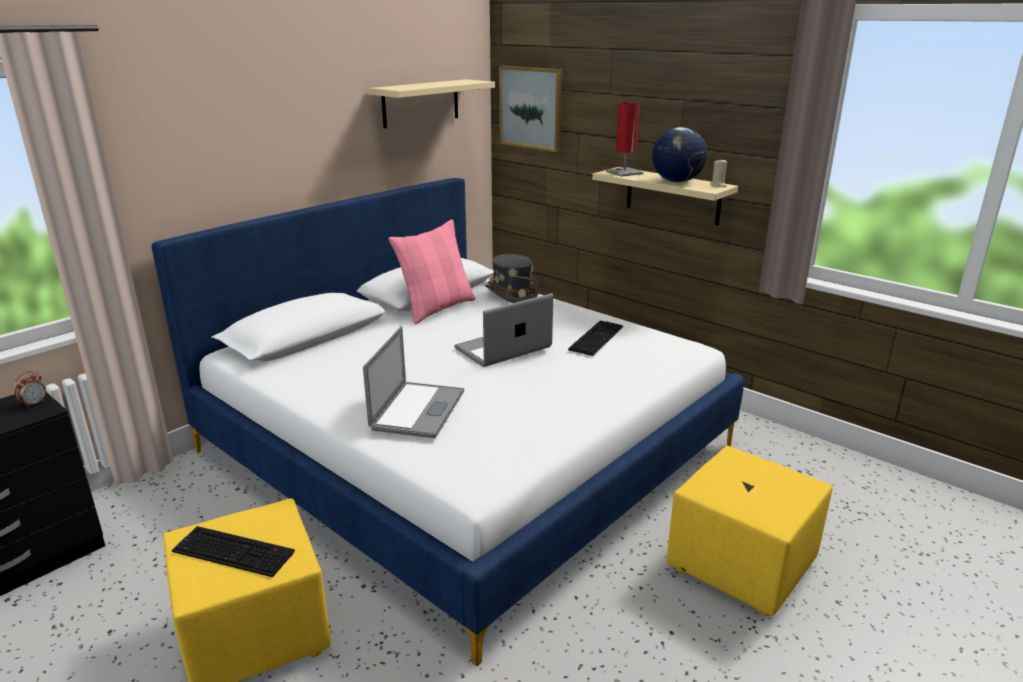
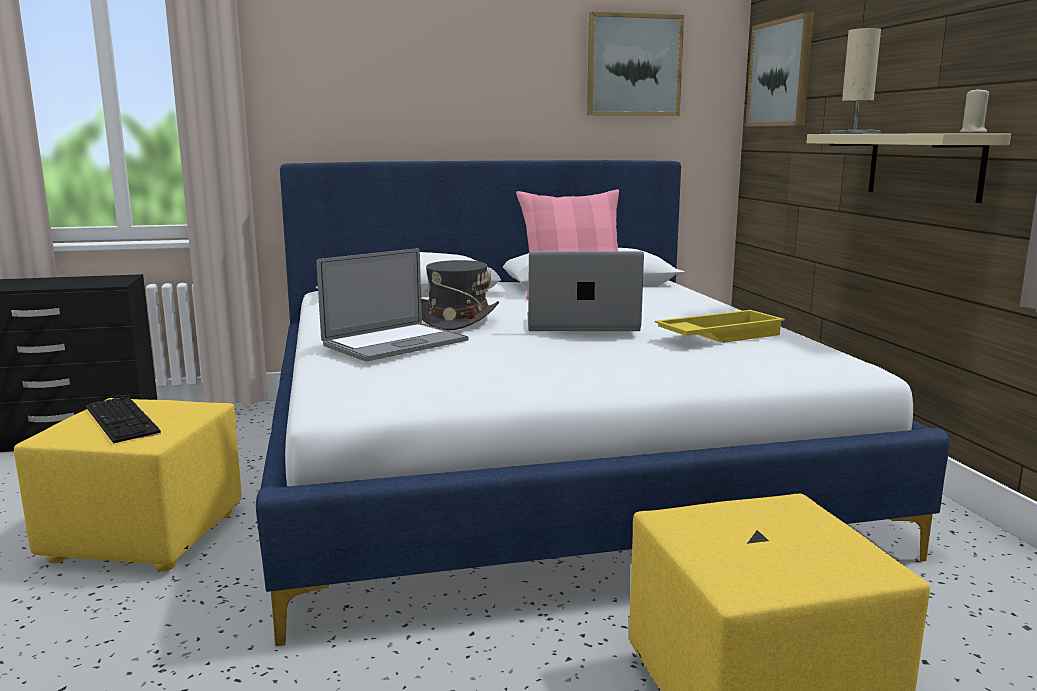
camera: 35 degrees right, 10 degrees down
alarm clock [14,371,46,408] -> none
beige shelf [369,79,495,128] -> picture [587,12,684,116]
grey hat [485,254,540,303] -> grey hat moved to [421,260,499,330]
keyboard [568,320,623,356] -> yellow tray [655,310,785,343]
red table lamp [606,102,644,177] -> beige table lamp [830,28,881,134]
globe [652,127,707,183] -> none

